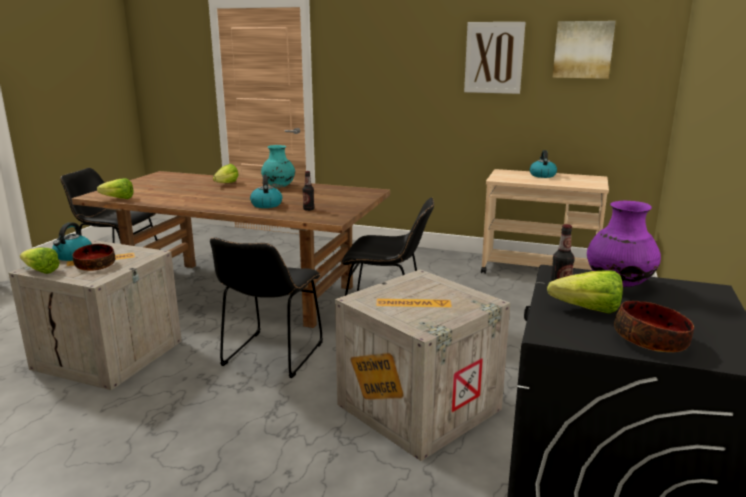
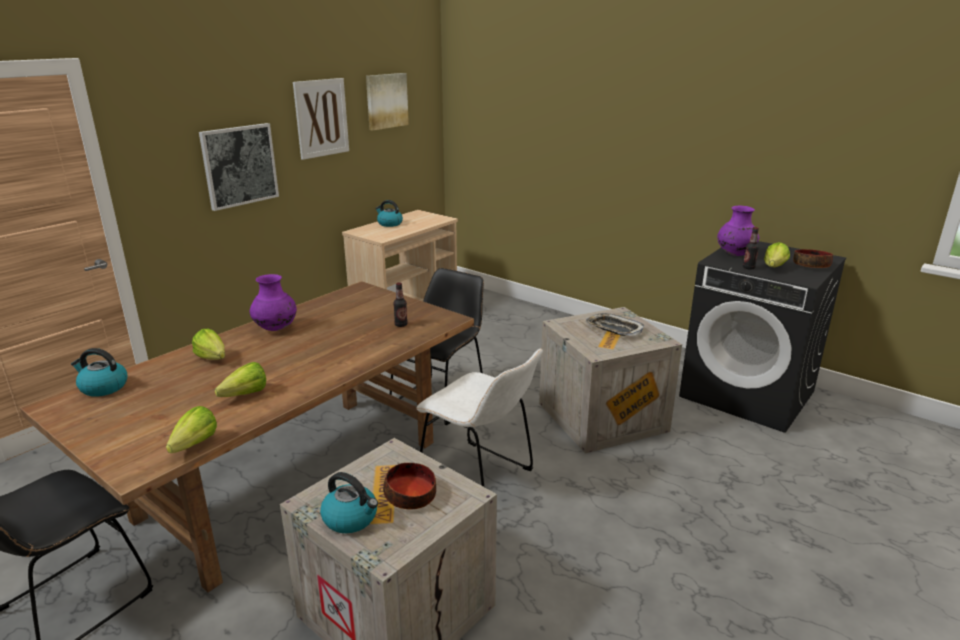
camera: 70 degrees left, 5 degrees up
lettuce [20,248,60,274] -> lettuce moved to [215,362,266,397]
black chair [210,237,323,378] -> white chair [416,348,543,487]
kettle [250,175,282,208] -> kettle moved to [71,348,127,397]
turquoise vase [261,145,295,187] -> purple vase [250,274,297,331]
none -> picture [199,123,279,211]
none -> tray [586,313,644,336]

